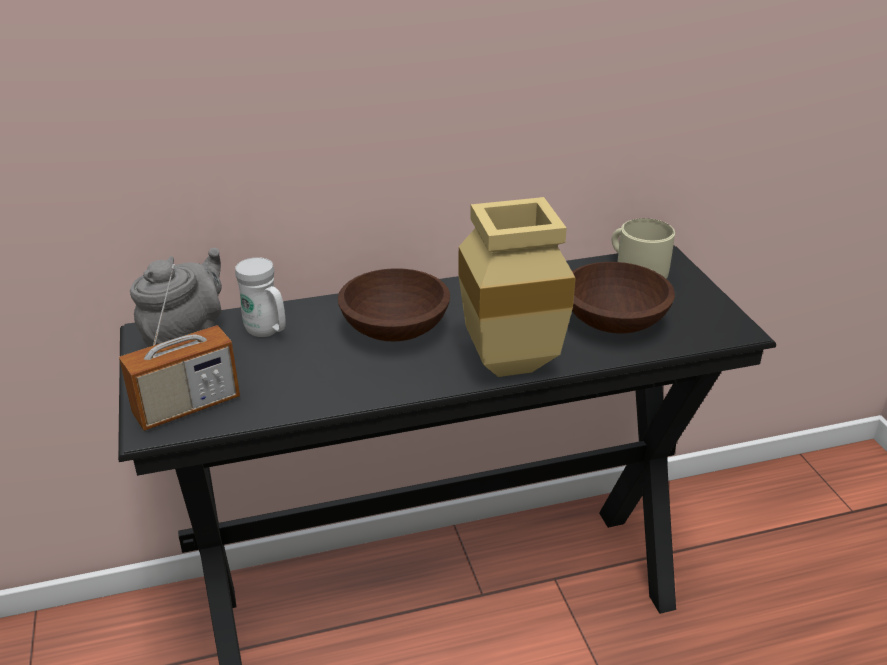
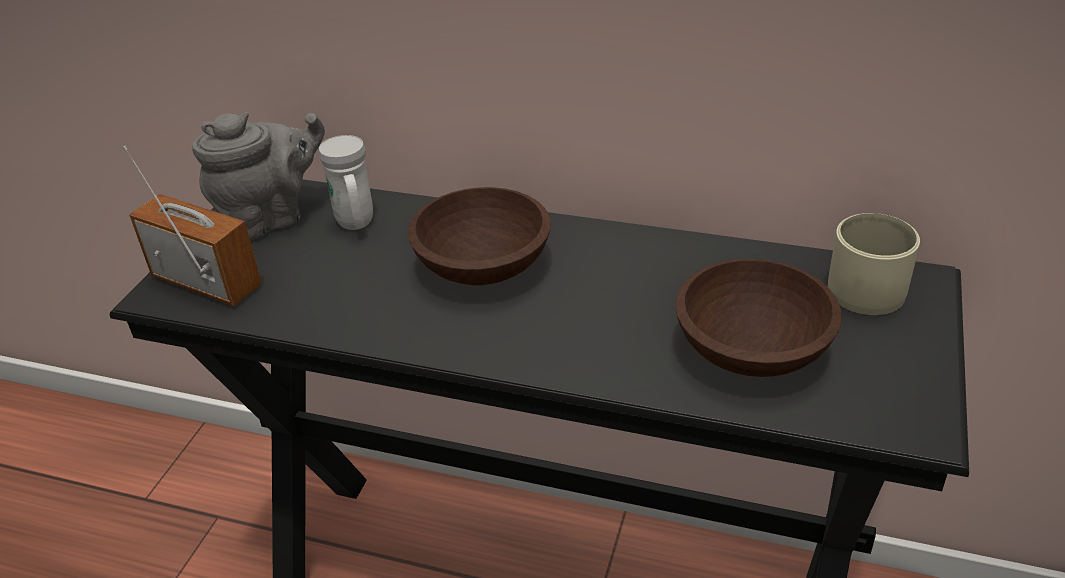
camera: 35 degrees right, 5 degrees up
radio [119,264,240,431] -> radio turned 150 degrees counterclockwise [123,146,262,306]
beige vase [458,197,576,377] -> none

